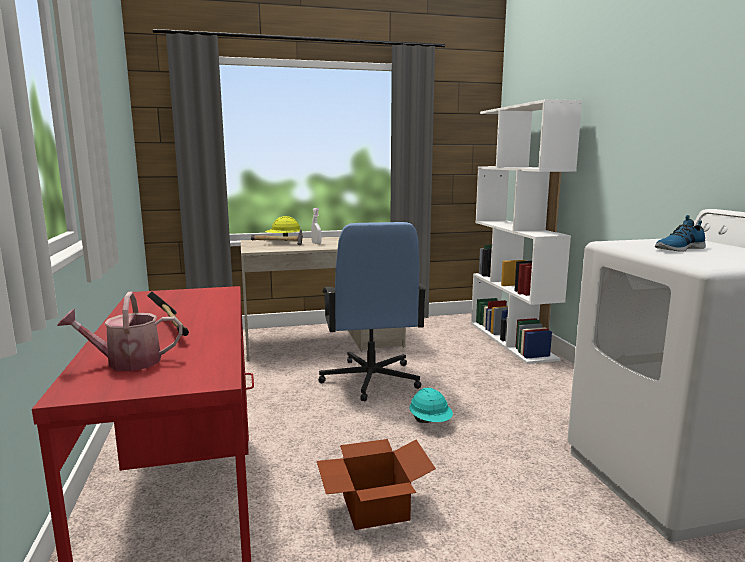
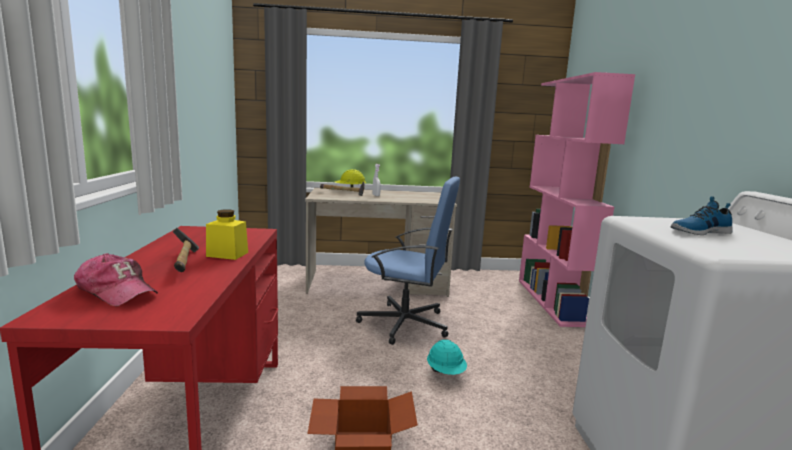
camera: 10 degrees right, 0 degrees up
watering can [57,292,182,371] -> cap [74,253,158,307]
blue office chair [318,222,427,402] -> blue office chair turned 75 degrees counterclockwise [356,177,460,345]
white bookcase [471,99,582,364] -> pink bookcase [519,72,635,327]
none -> yellow jar [206,209,248,260]

